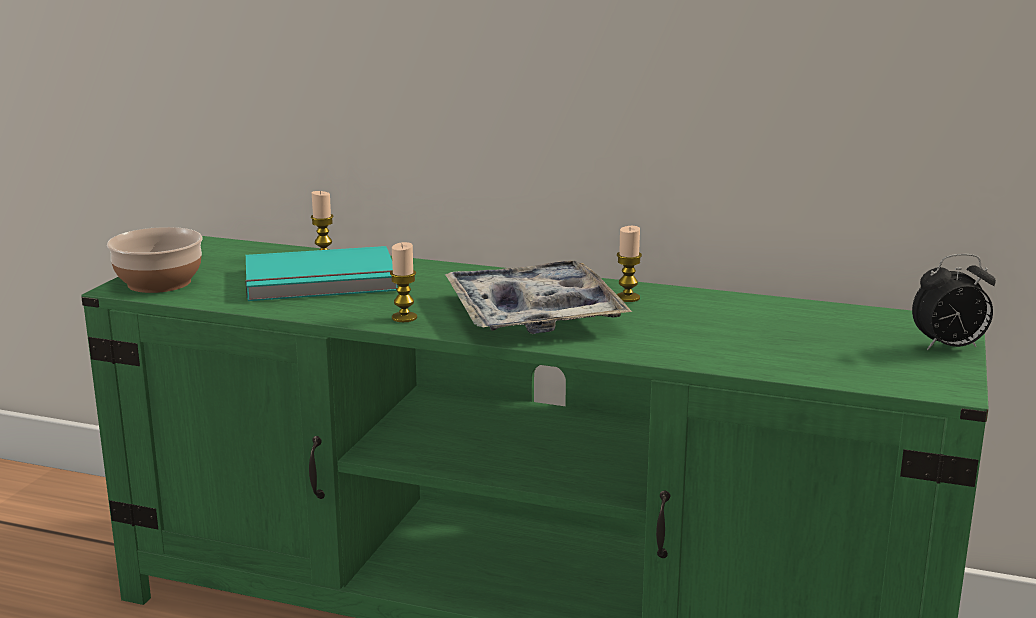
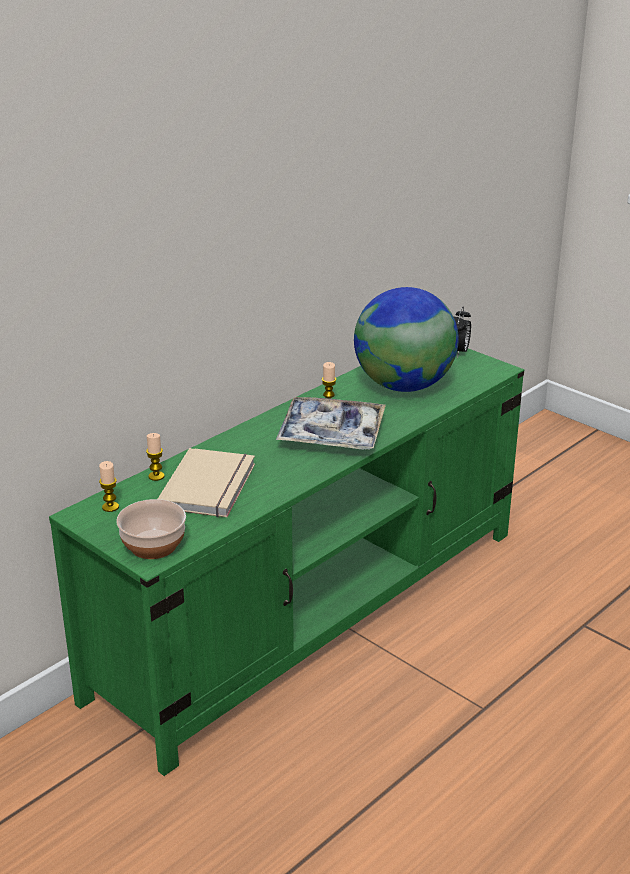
camera: 65 degrees left, 10 degrees up
turquoise book [245,246,398,301] -> beige book [158,448,255,517]
candle [390,242,417,322] -> candle moved to [99,461,119,512]
none -> globe [354,287,459,392]

